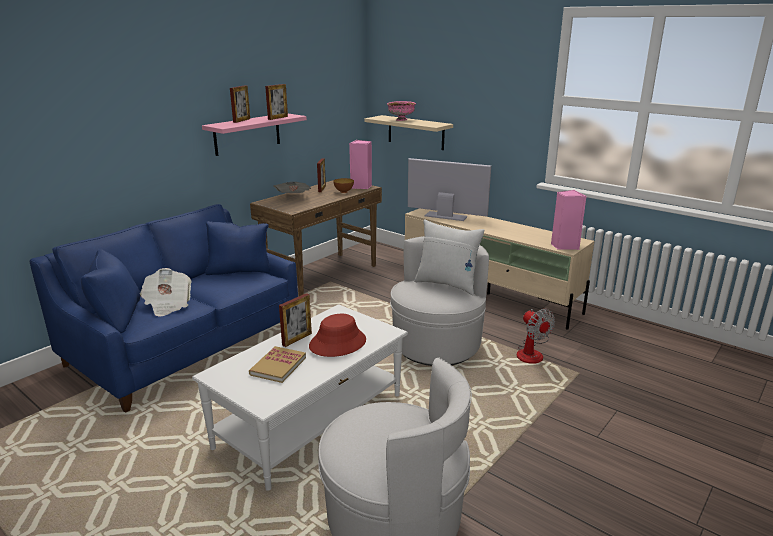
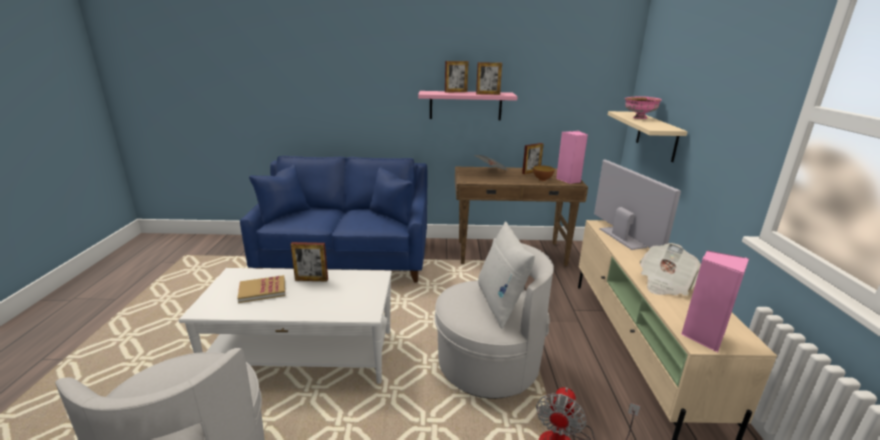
camera: 50 degrees right, 0 degrees up
newspaper [140,268,191,317] -> newspaper moved to [639,243,701,296]
red hat [309,314,366,357] -> none

